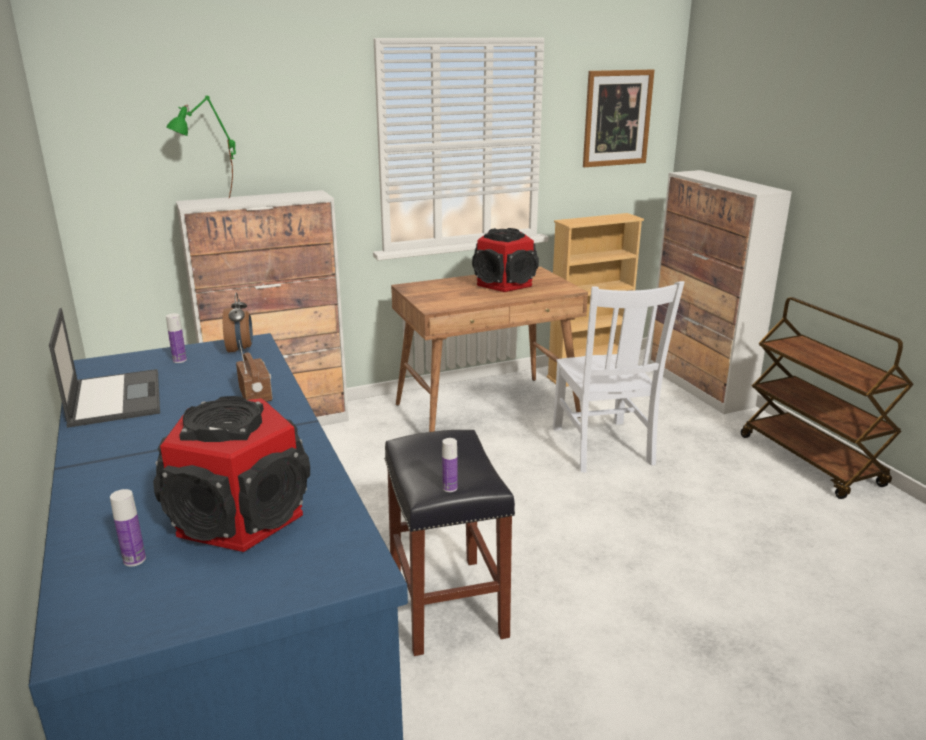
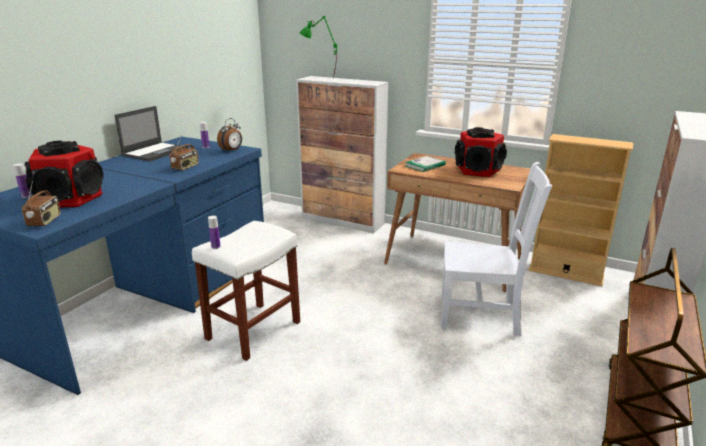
camera: 50 degrees right, 0 degrees up
black stool [384,430,515,656] -> white stool [192,221,300,361]
white chair [553,281,684,473] -> white chair turned 120 degrees counterclockwise [441,162,552,336]
picture [583,69,654,167] -> none
none -> radio [22,181,61,226]
none -> book [405,156,446,172]

